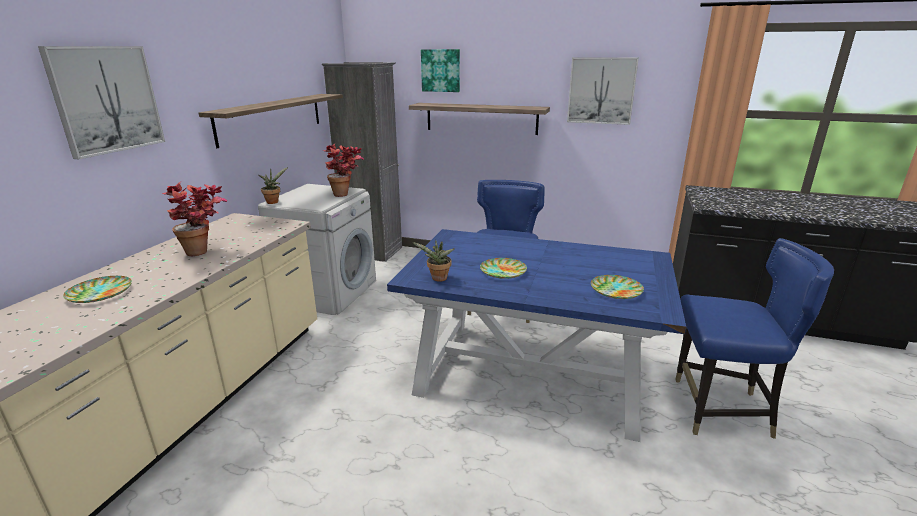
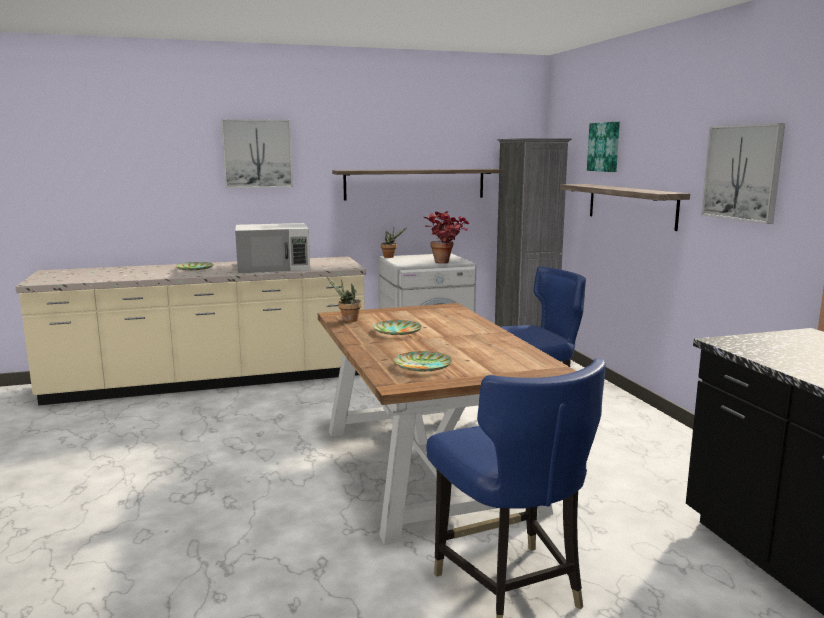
camera: 55 degrees right, 10 degrees down
potted plant [162,182,227,256] -> white microwave [235,223,310,273]
blue dining table [387,229,686,442] -> brown dining table [318,303,576,544]

